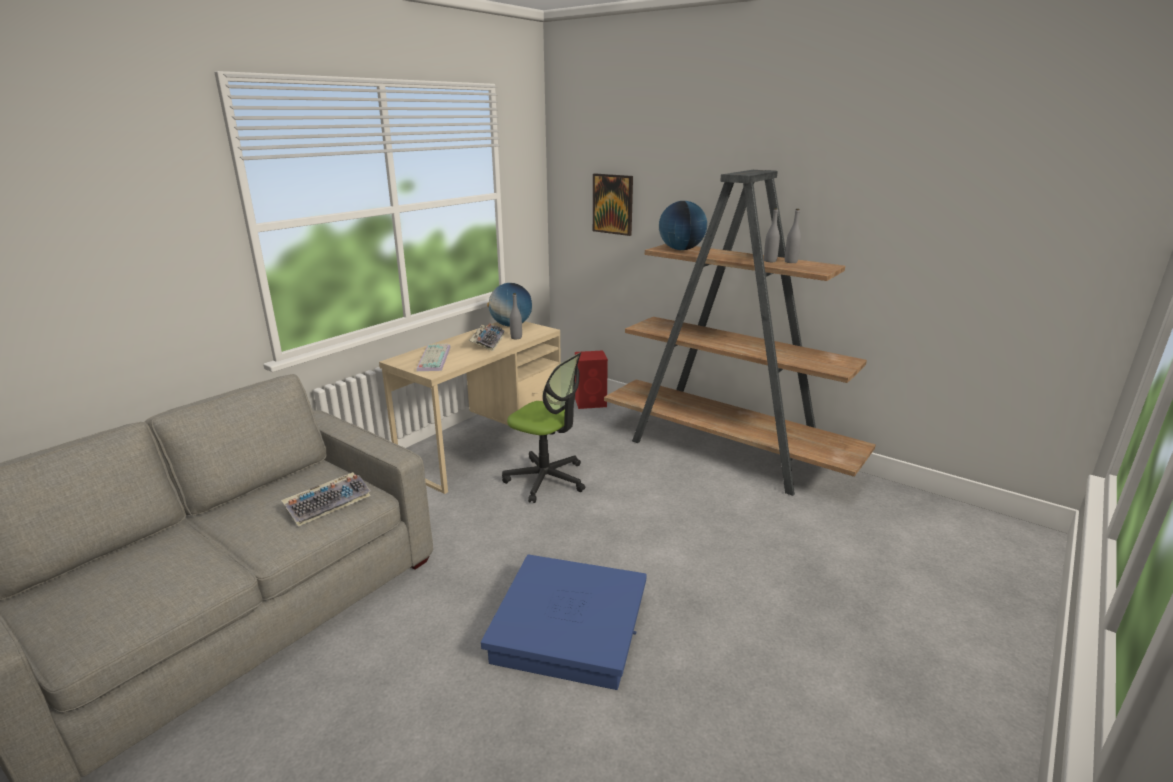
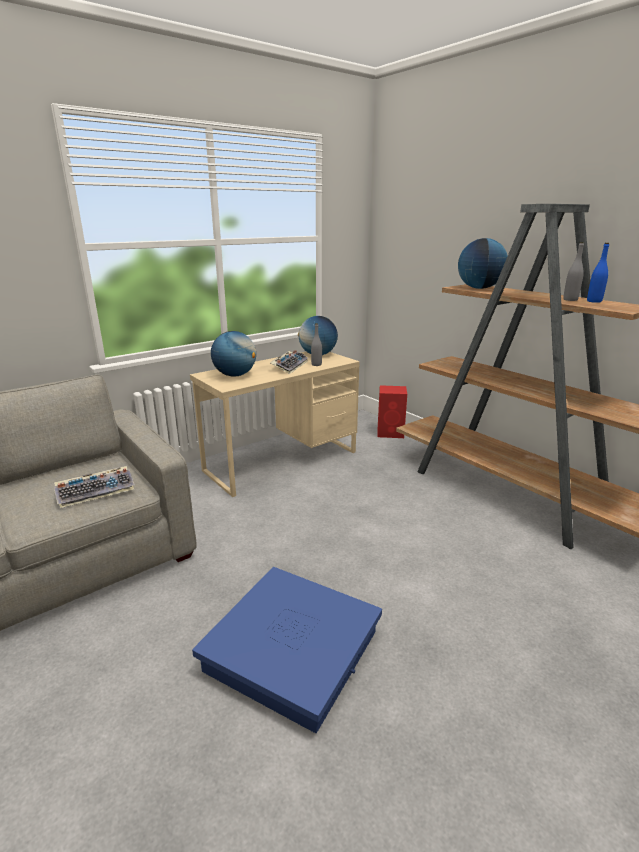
camera: 15 degrees right, 0 degrees up
keyboard [416,344,451,371] -> globe [211,331,256,377]
office chair [502,353,585,503] -> none
picture [593,174,633,236] -> none
grey bottle [785,209,801,263] -> blue bottle [587,243,609,303]

